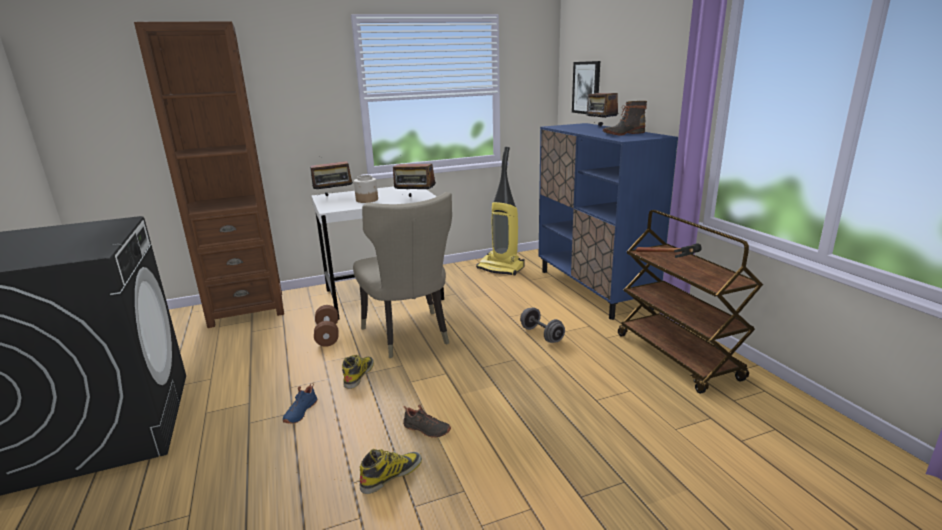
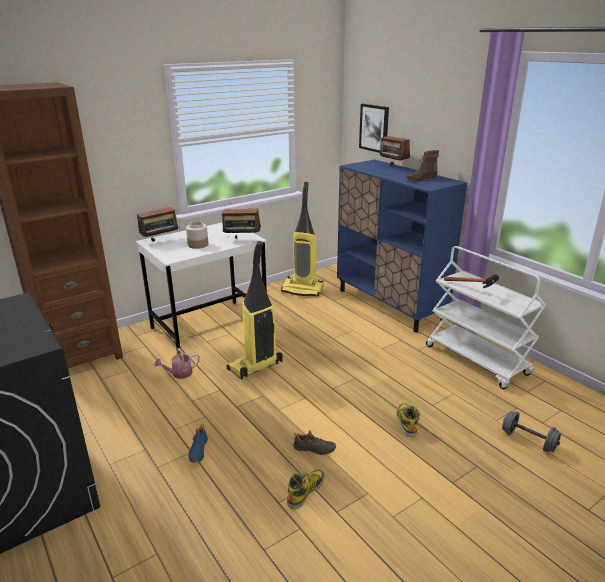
camera: 15 degrees left, 5 degrees up
brown dumbbell [314,305,339,347] -> watering can [154,348,200,379]
boot [342,355,374,389] -> boot moved to [396,403,420,437]
beige chair [353,192,452,358] -> vacuum cleaner [226,241,283,380]
grey dumbbell [520,307,565,343] -> grey dumbbell moved to [502,411,561,452]
brown cart [618,210,763,394] -> white cart [426,246,546,389]

